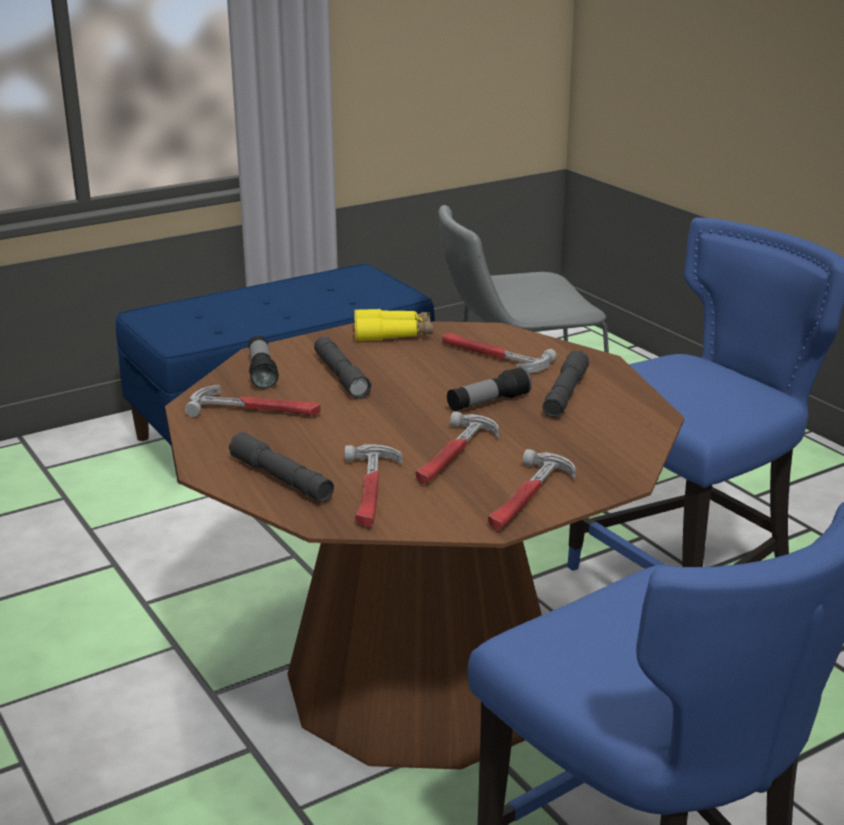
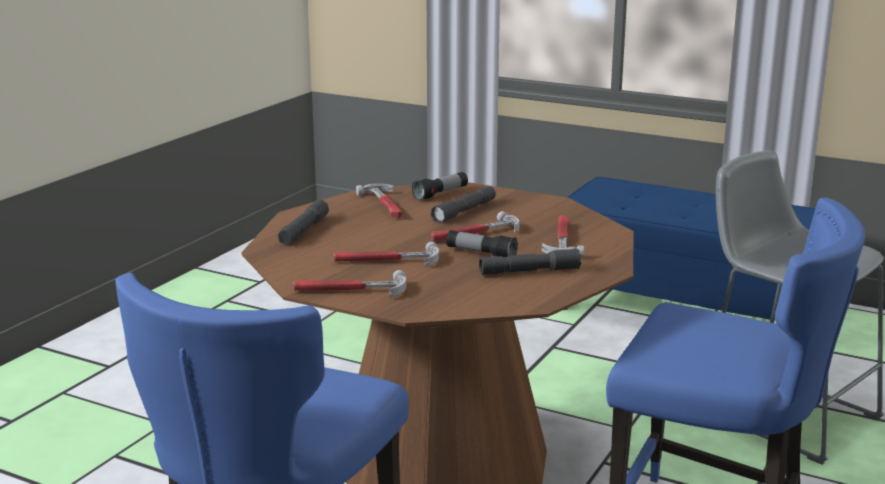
camera: 60 degrees right, 5 degrees down
hammer [345,445,403,527] -> hammer moved to [431,211,520,241]
yellow binoculars [354,309,433,341] -> none

